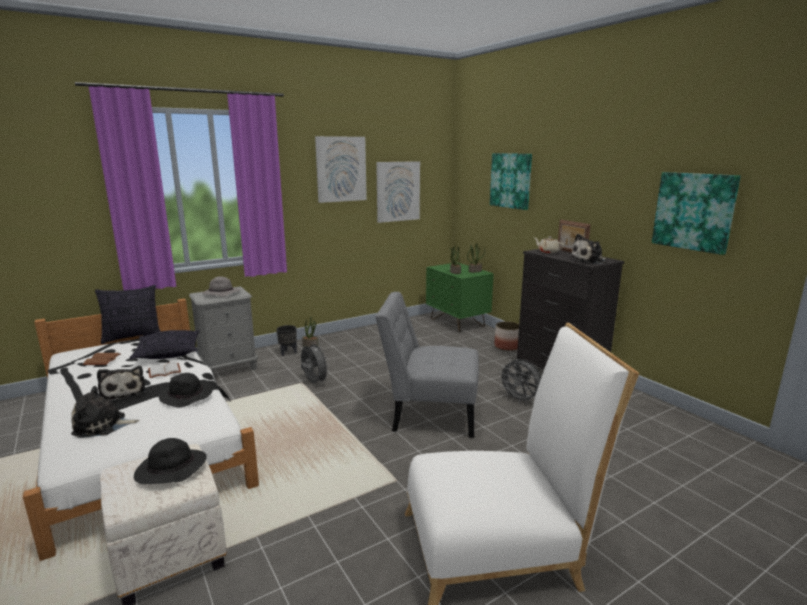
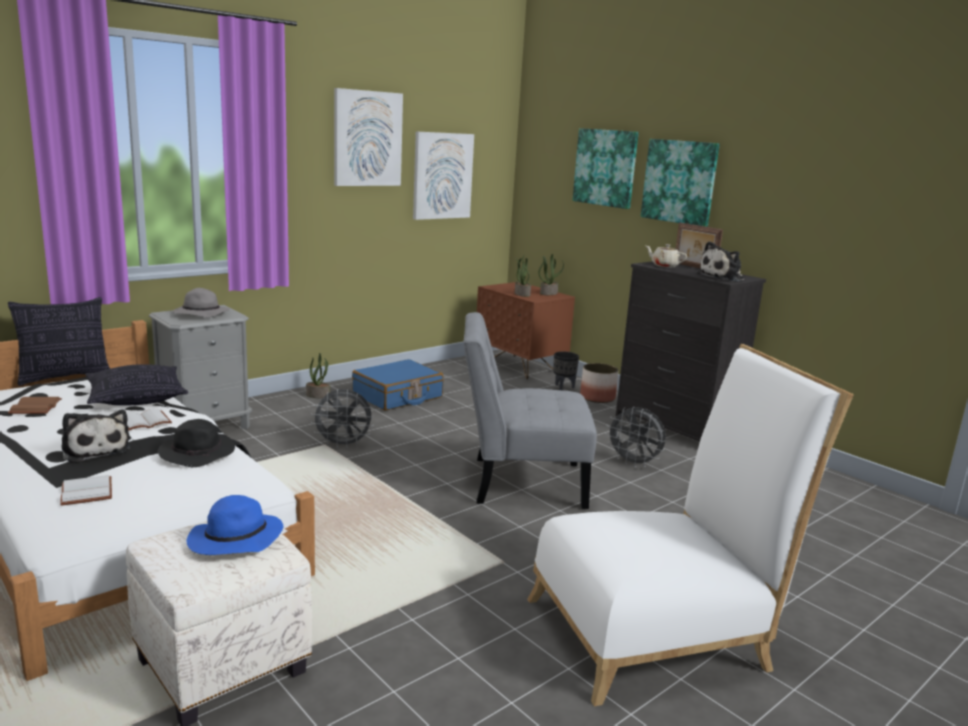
camera: 10 degrees left, 0 degrees up
plush toy [71,386,140,438] -> white book [60,475,112,506]
black hat [134,438,207,484] -> blue hat [186,495,283,555]
black planter [276,325,297,356] -> black planter moved to [553,351,579,390]
grey fan [301,342,330,383] -> grey fan turned 135 degrees clockwise [311,389,374,448]
green nightstand [426,262,494,332] -> brown nightstand [477,282,575,379]
picture [652,172,741,255] -> picture moved to [641,139,720,227]
none -> blue suitcase [352,359,443,410]

